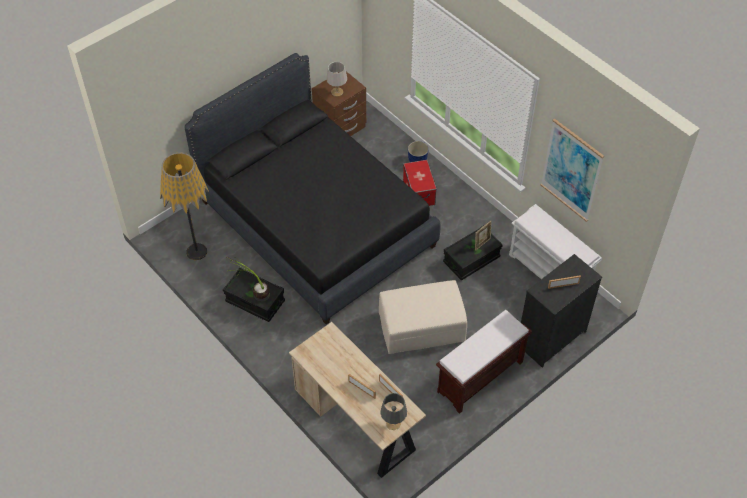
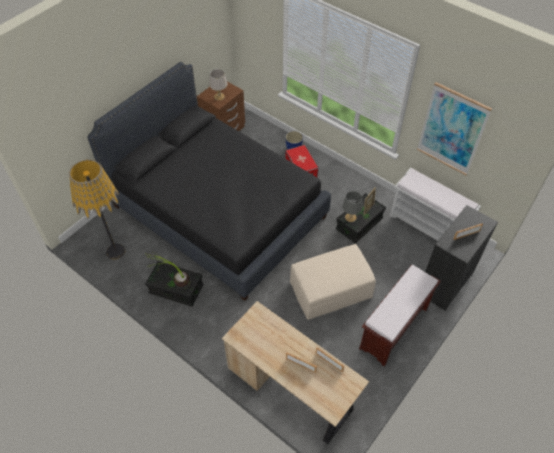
camera: 10 degrees left, 0 degrees up
grey table lamp [380,393,407,430] -> grey table lamp moved to [342,191,363,222]

